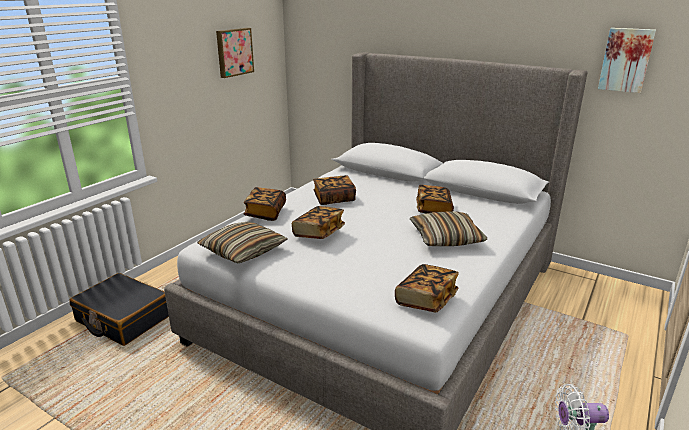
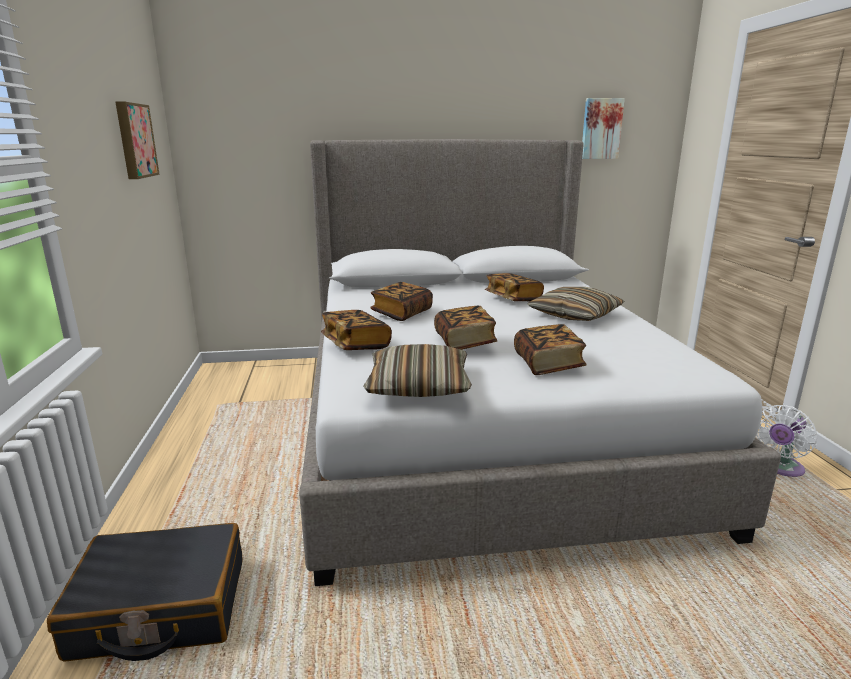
camera: 40 degrees left, 5 degrees down
book [395,264,459,312] -> book moved to [514,324,586,375]

